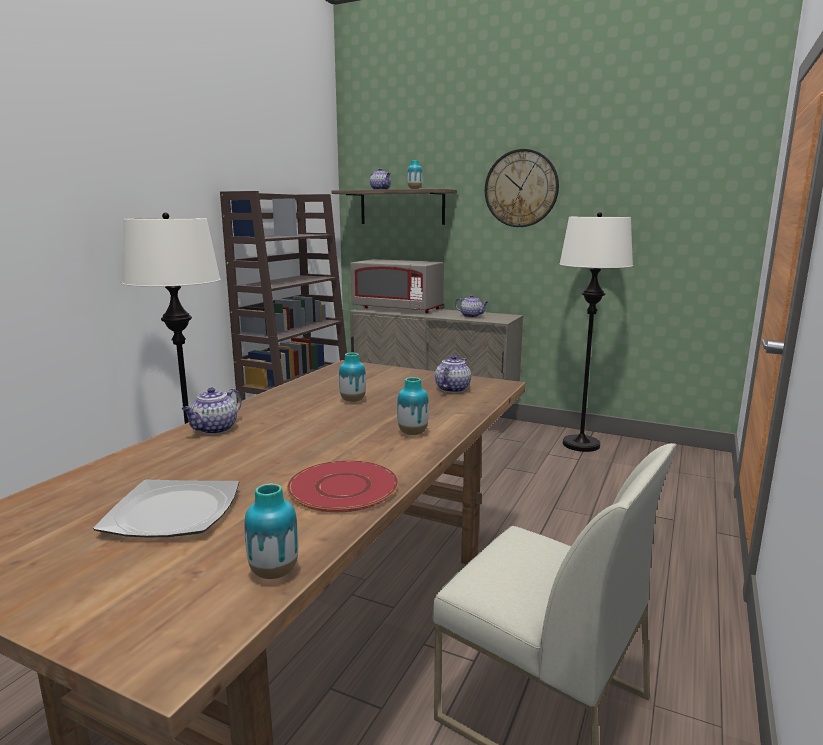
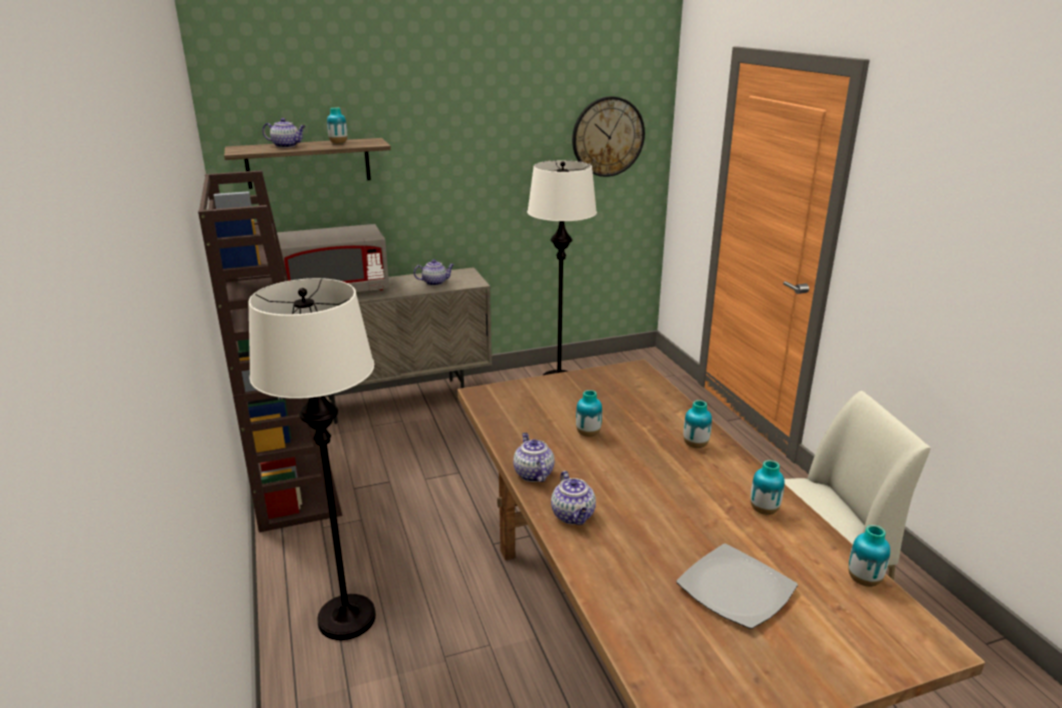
camera: 45 degrees left, 10 degrees up
red plate [287,460,398,512] -> vase [750,460,785,515]
teapot [435,355,471,393] -> teapot moved to [513,433,555,482]
wall clock [485,149,559,227] -> wall clock moved to [572,96,645,177]

